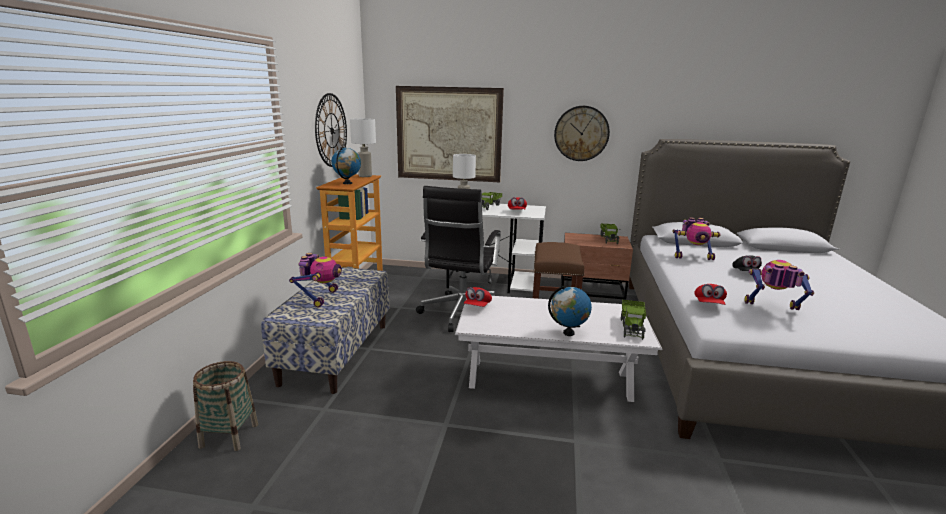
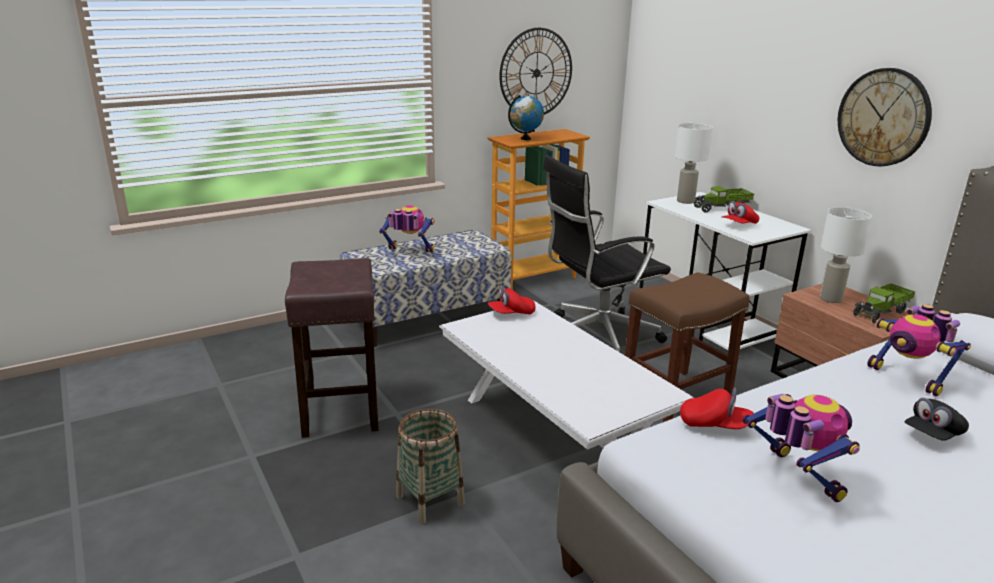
camera: 50 degrees right, 5 degrees up
basket [193,361,258,451] -> basket moved to [396,408,465,524]
toy robot [289,253,342,307] -> toy robot turned 135 degrees counterclockwise [379,205,435,252]
white table lamp [350,118,376,177] -> white table lamp moved to [820,207,872,303]
picture [396,86,504,182] -> none
globe [548,286,592,336] -> none
toy truck [621,300,649,340] -> none
red cap [694,284,727,305] -> red cap turned 135 degrees counterclockwise [680,388,754,429]
none -> brown stool [285,258,379,438]

